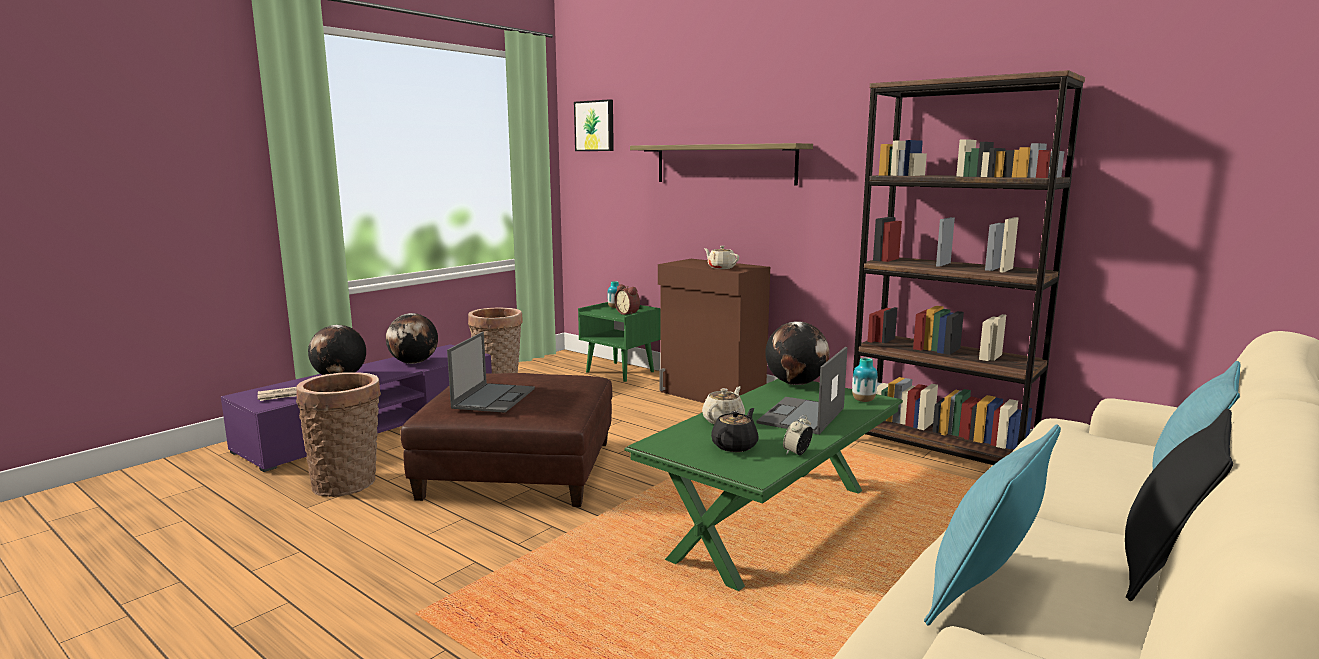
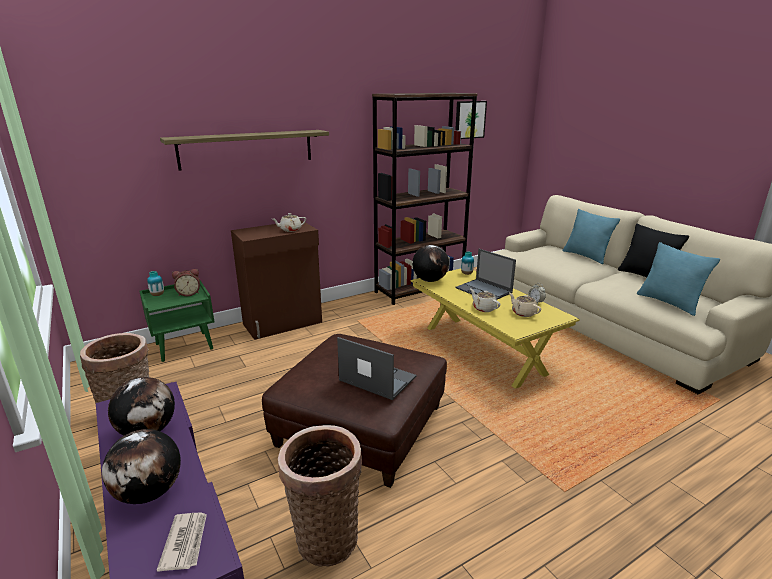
camera: 70 degrees left, 10 degrees up
picture [574,99,614,151] -> picture moved to [455,101,487,139]
green coffee table [625,379,903,591] -> yellow coffee table [411,268,580,389]
black teapot [711,408,759,452] -> beige teapot [509,293,541,317]

